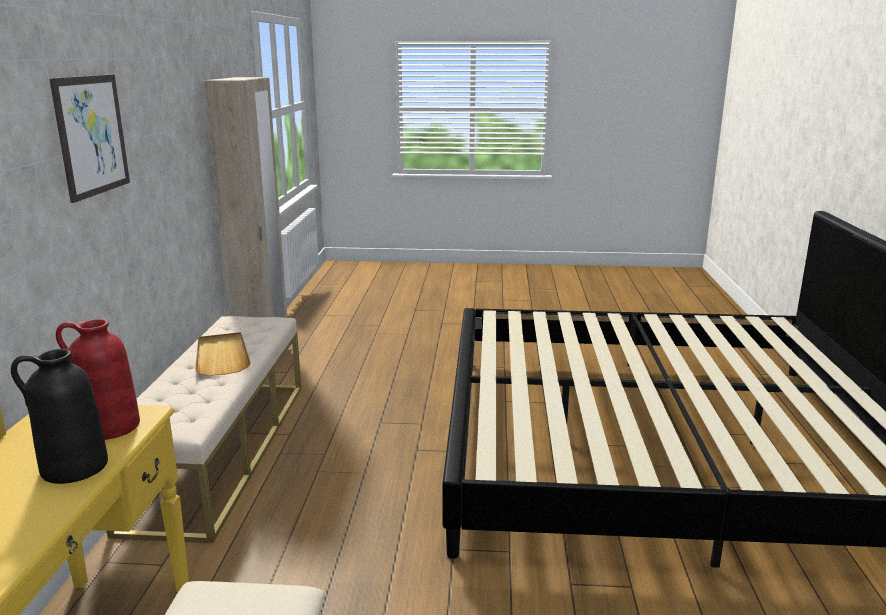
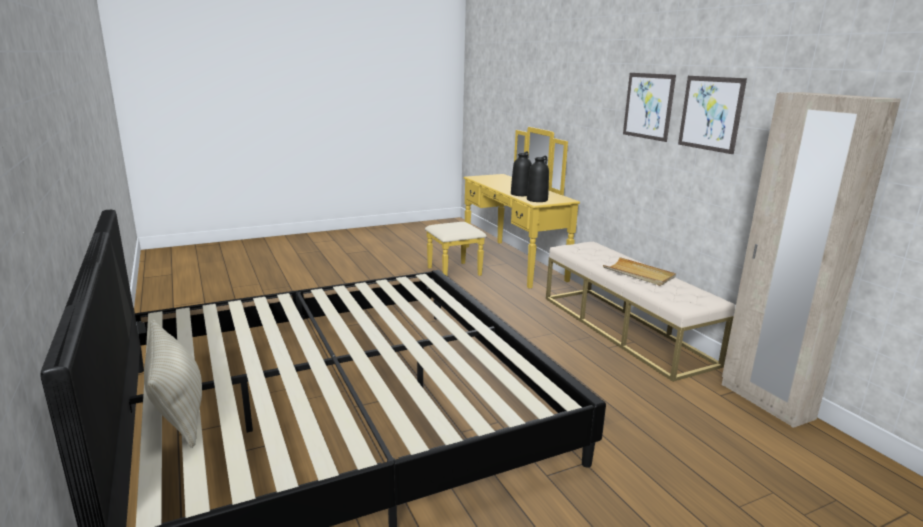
camera: 150 degrees right, 0 degrees up
red vase [56,319,140,440] -> black vase [527,156,549,202]
none -> beige pillow [144,320,202,448]
none -> picture [678,76,747,154]

